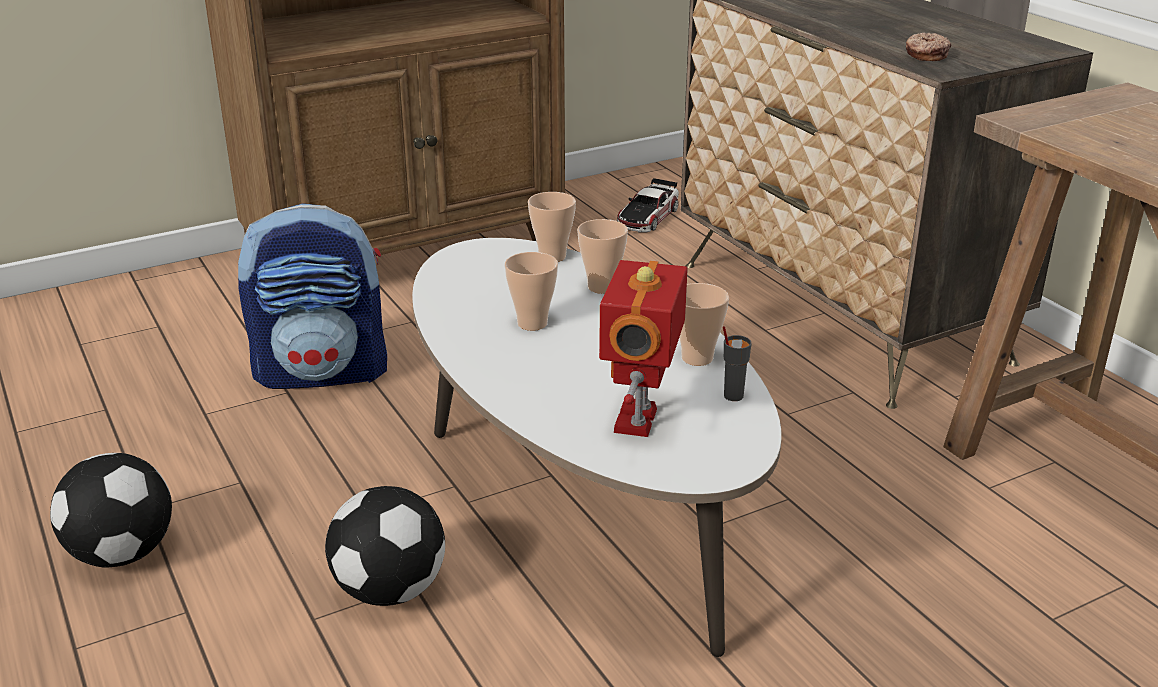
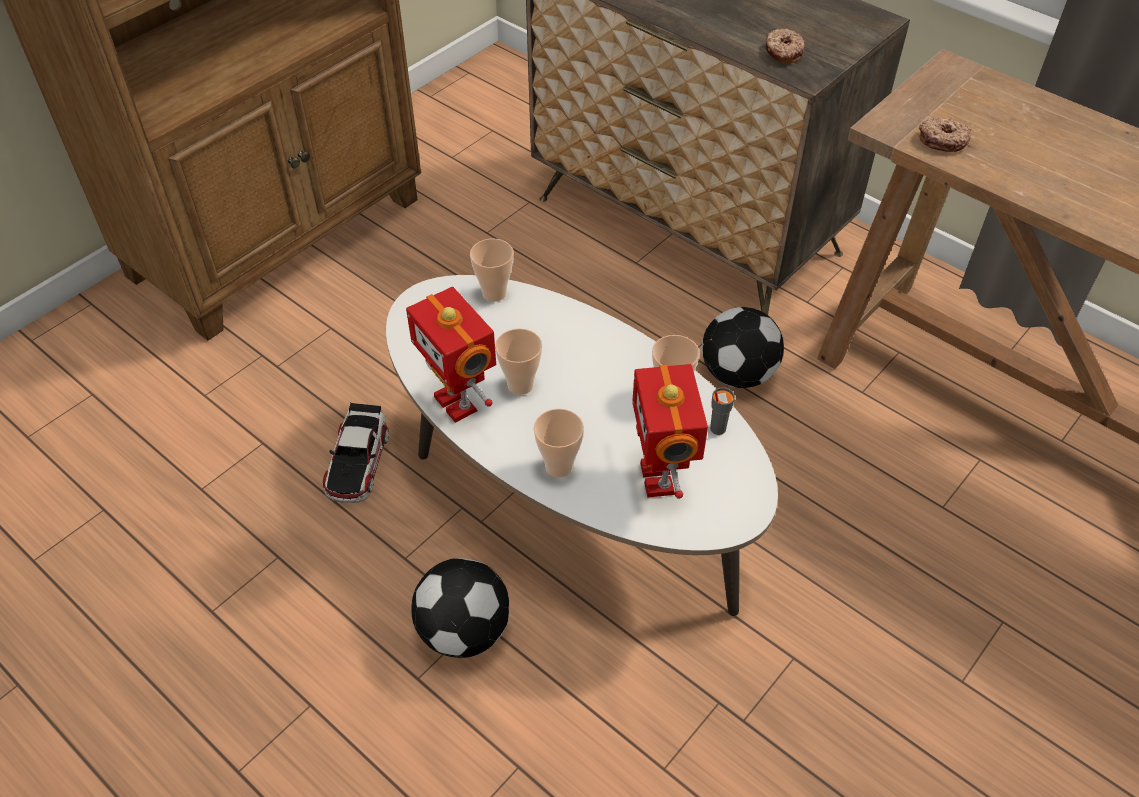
camera: 20 degrees left, 20 degrees up
football [50,453,172,567] -> football moved to [702,307,784,388]
backpack [238,203,387,389] -> none
cup [577,219,628,294] -> cup moved to [534,409,584,478]
toy car [617,178,679,233] -> toy car moved to [323,403,389,503]
none -> toy robot [406,287,496,423]
none -> donut [919,118,971,152]

